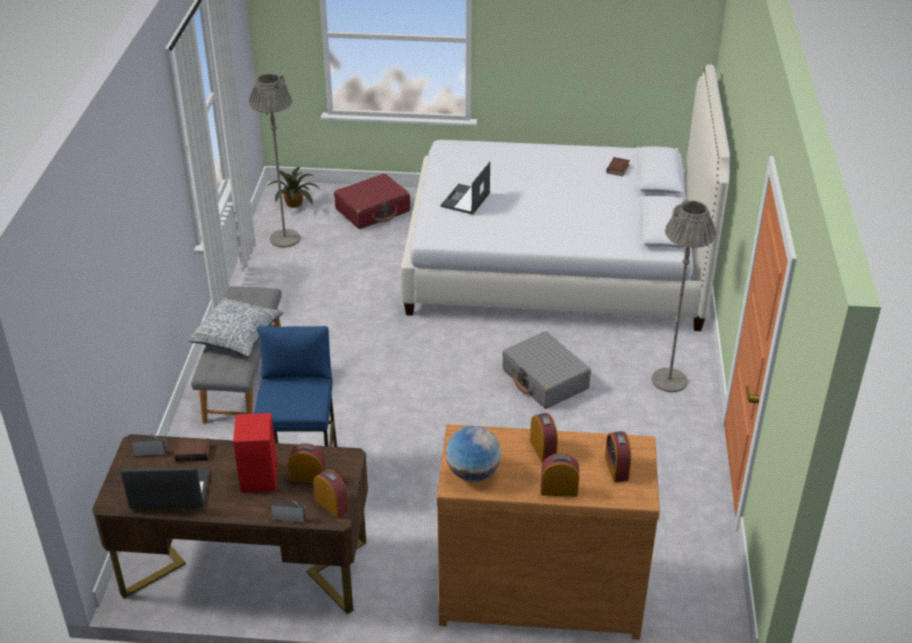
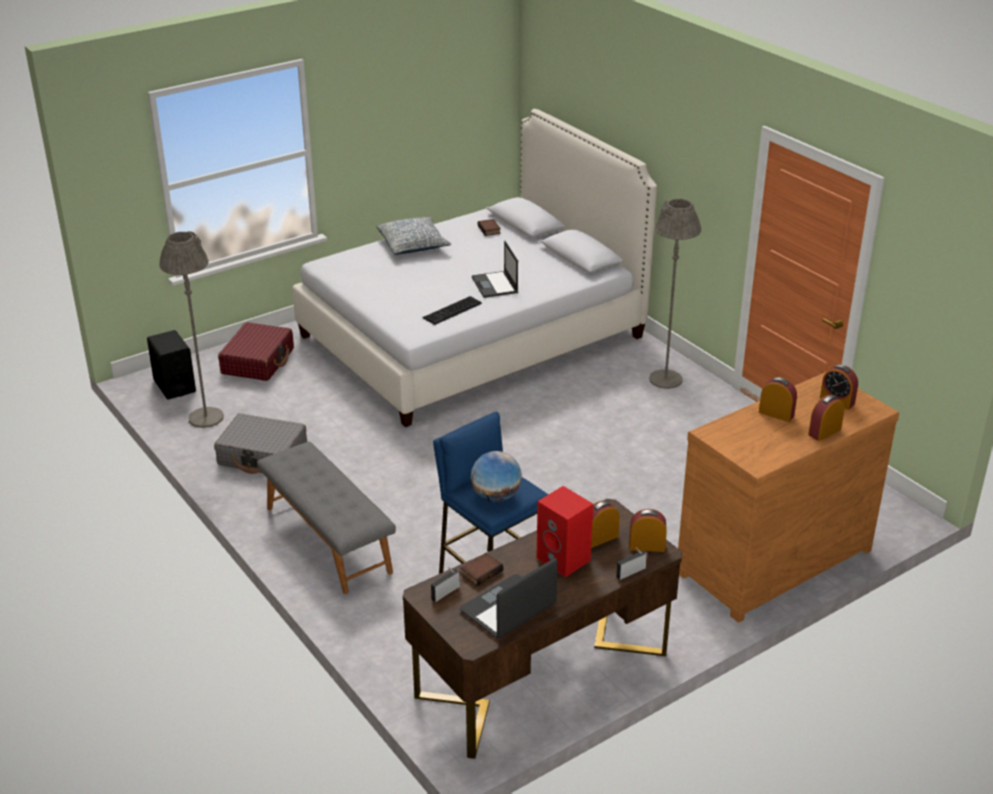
camera: 40 degrees left, 5 degrees down
pillow [188,297,284,356] -> pillow moved to [377,217,451,255]
potted plant [268,167,319,208] -> black speaker [147,330,196,399]
laptop [440,162,490,215] -> laptop moved to [472,240,518,298]
globe [446,426,501,482] -> globe moved to [471,451,522,502]
grey suitcase [502,331,591,409] -> grey suitcase moved to [214,413,307,474]
none -> keyboard [422,296,482,325]

